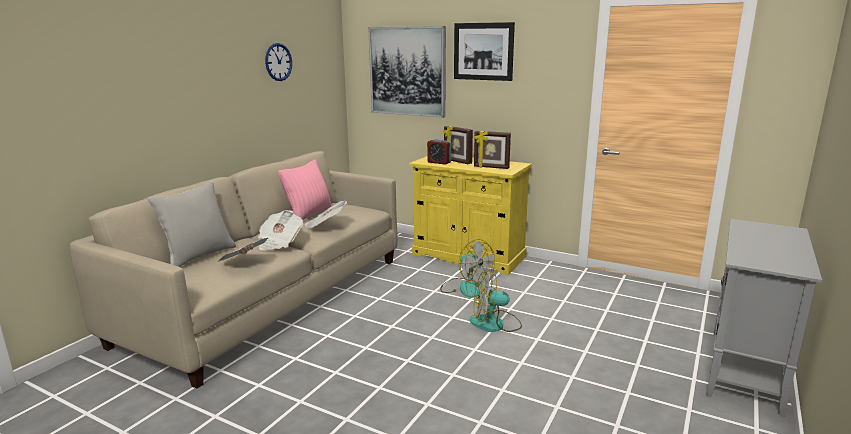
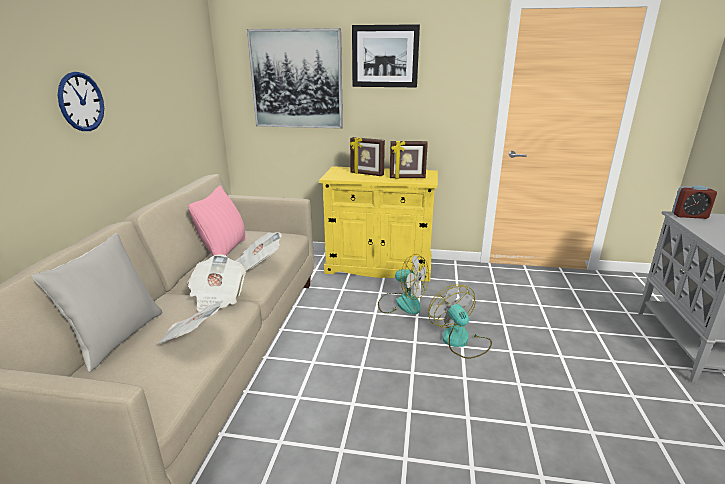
camera: 20 degrees left, 5 degrees up
wall clock [265,43,292,81] -> wall clock moved to [58,72,104,131]
alarm clock [427,138,451,165] -> alarm clock moved to [672,185,717,219]
fan [470,270,522,332] -> fan turned 90 degrees clockwise [428,285,492,359]

